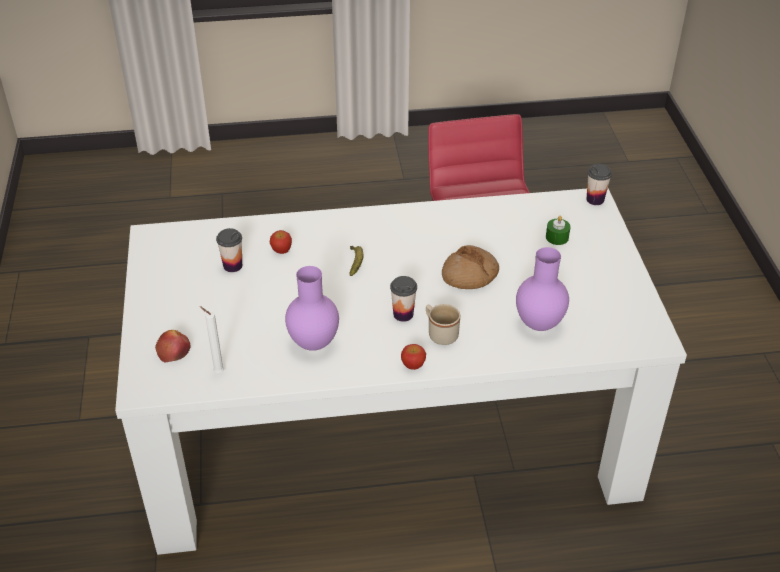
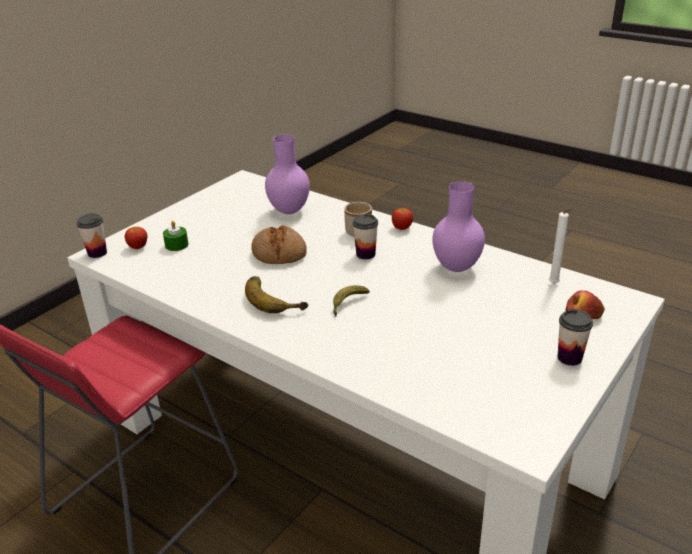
camera: 135 degrees left, 10 degrees down
cup [216,228,242,272] -> cup moved to [557,309,593,366]
apple [270,230,292,254] -> apple moved to [125,227,147,249]
none -> banana [245,276,308,313]

